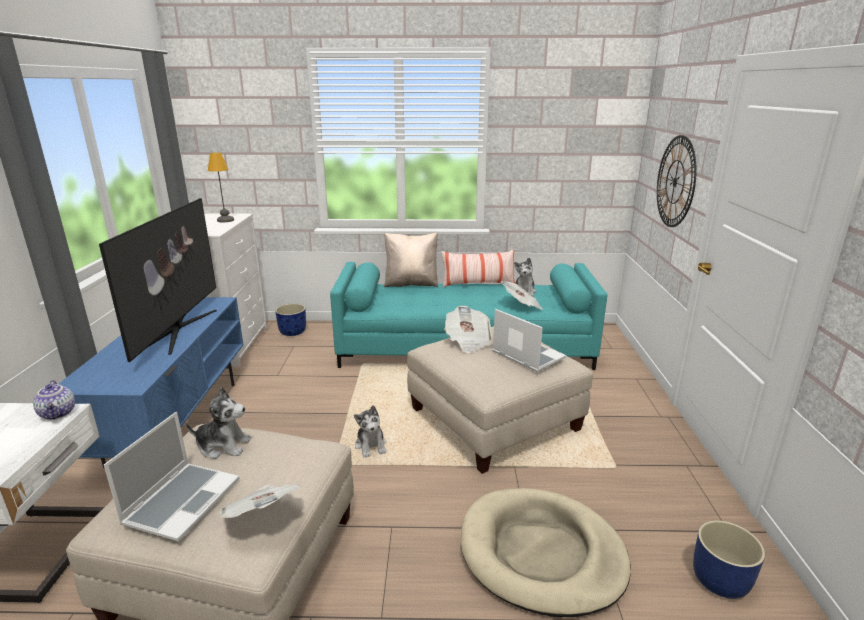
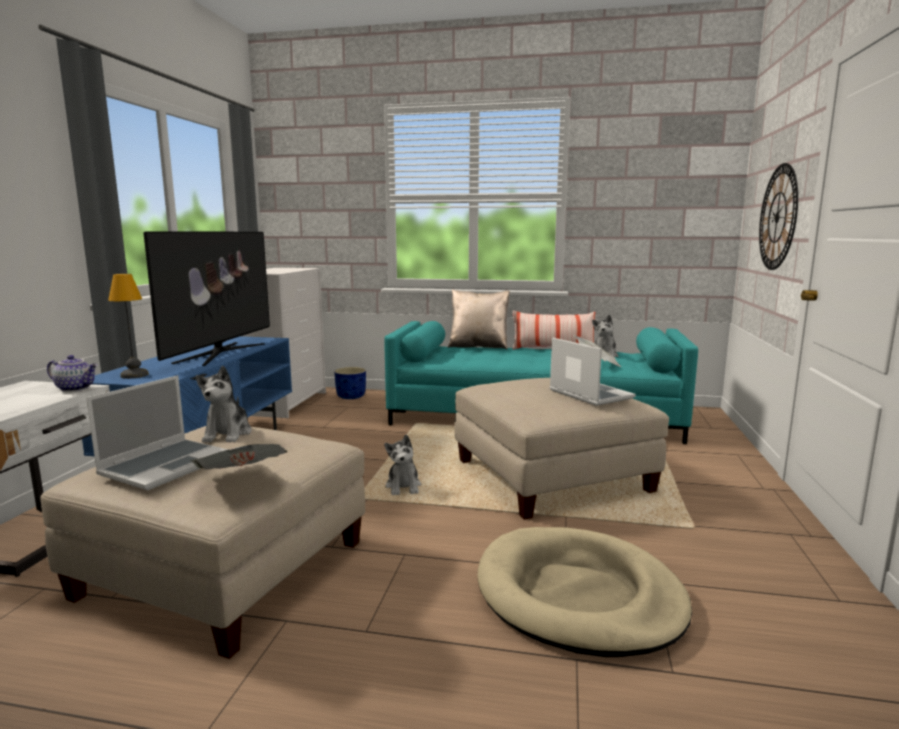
camera: 10 degrees right, 10 degrees down
teapot [33,380,75,420] -> teapot turned 60 degrees counterclockwise [47,355,97,392]
plush toy [186,387,251,459] -> plush toy turned 75 degrees clockwise [196,366,251,442]
table lamp [208,152,234,222] -> table lamp moved to [108,274,149,379]
newspaper [444,306,492,353] -> none
blue planter [693,520,765,599] -> none

